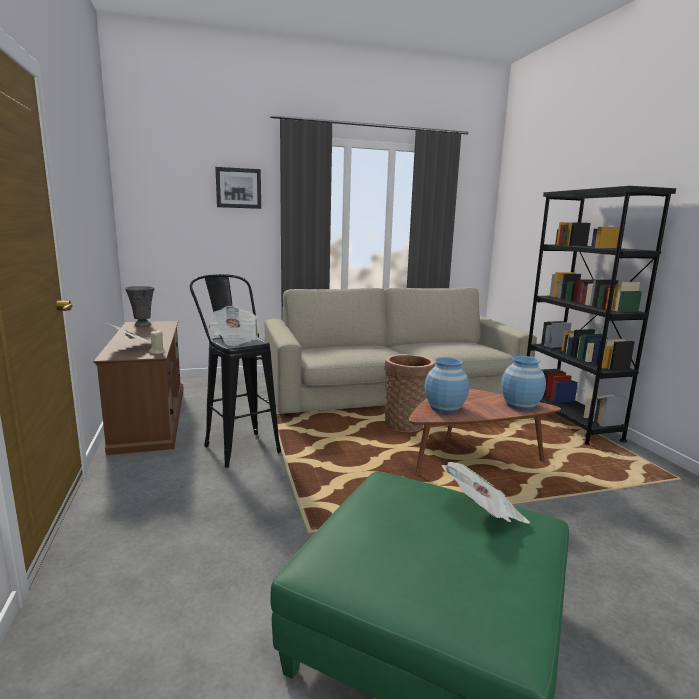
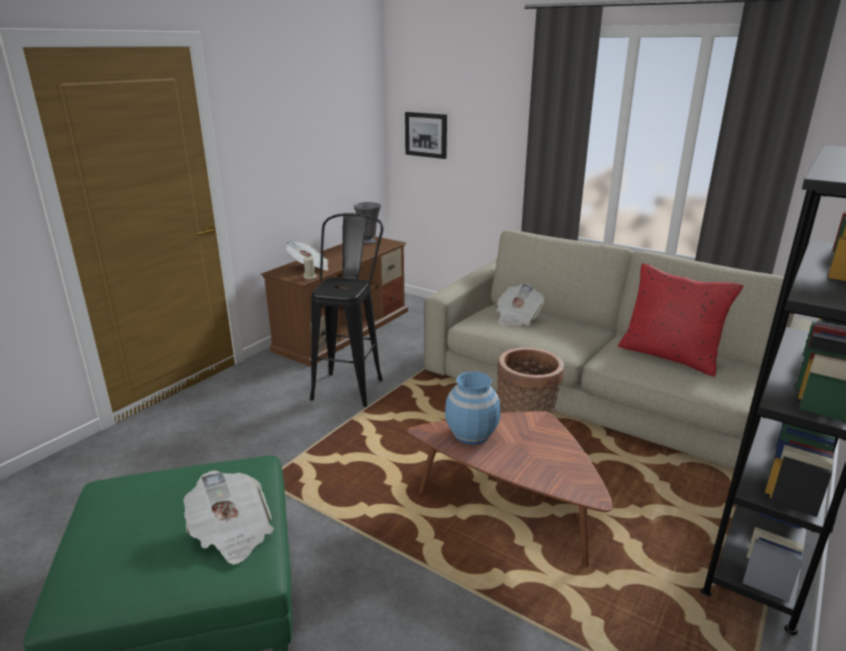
camera: 50 degrees right, 10 degrees up
newspaper [208,306,259,346] -> newspaper moved to [496,284,545,326]
picture [215,167,261,209] -> picture moved to [405,112,447,159]
blue vase [501,356,546,410] -> none
none -> red pillow [618,263,743,377]

